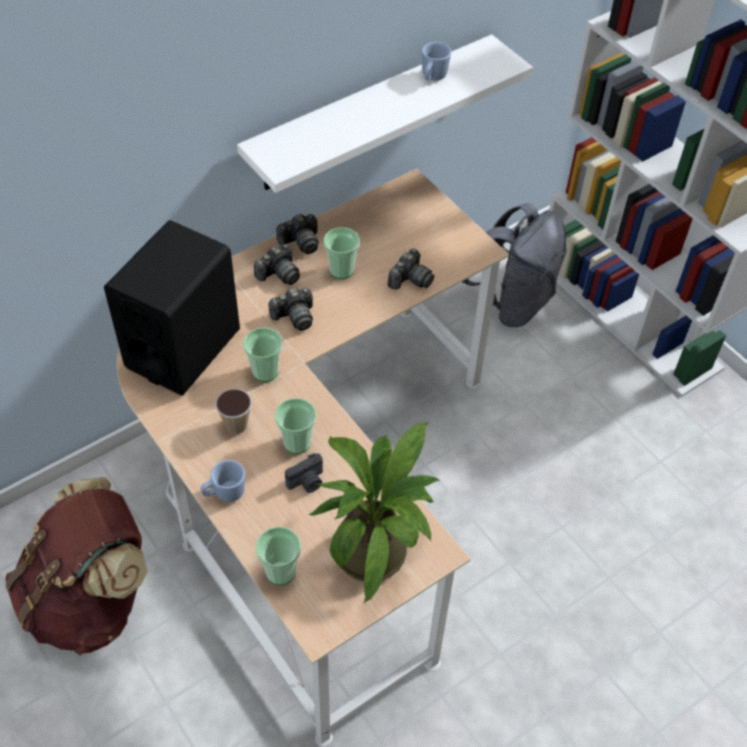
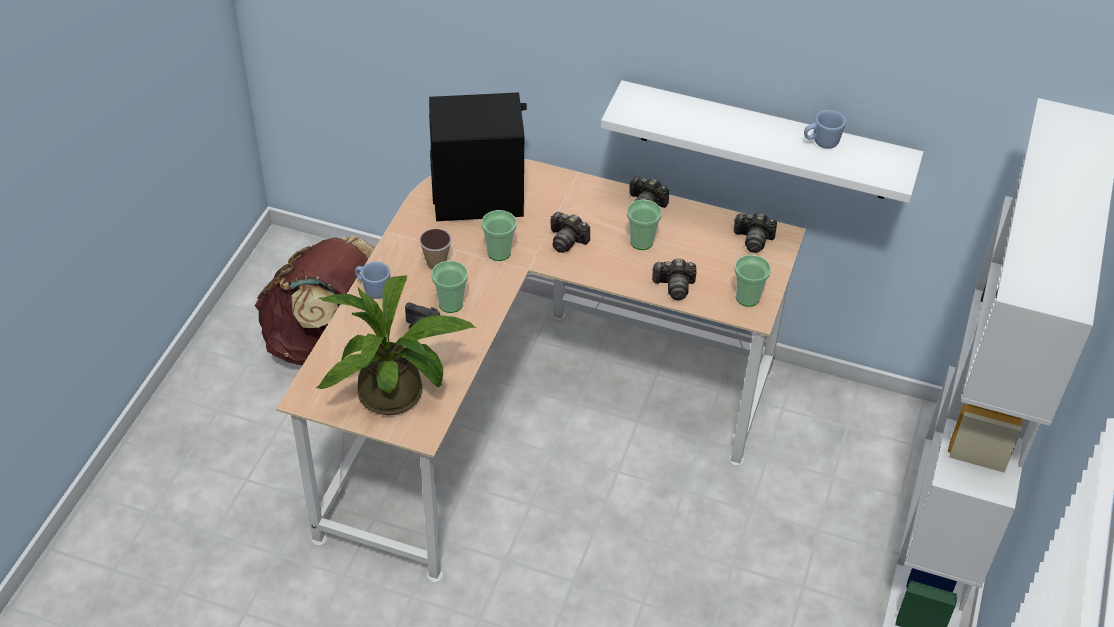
camera: 55 degrees right, 5 degrees down
camera [254,244,300,285] -> camera moved to [734,213,777,253]
cup [256,527,301,585] -> cup moved to [734,255,771,307]
grey backpack [462,203,567,327] -> none

